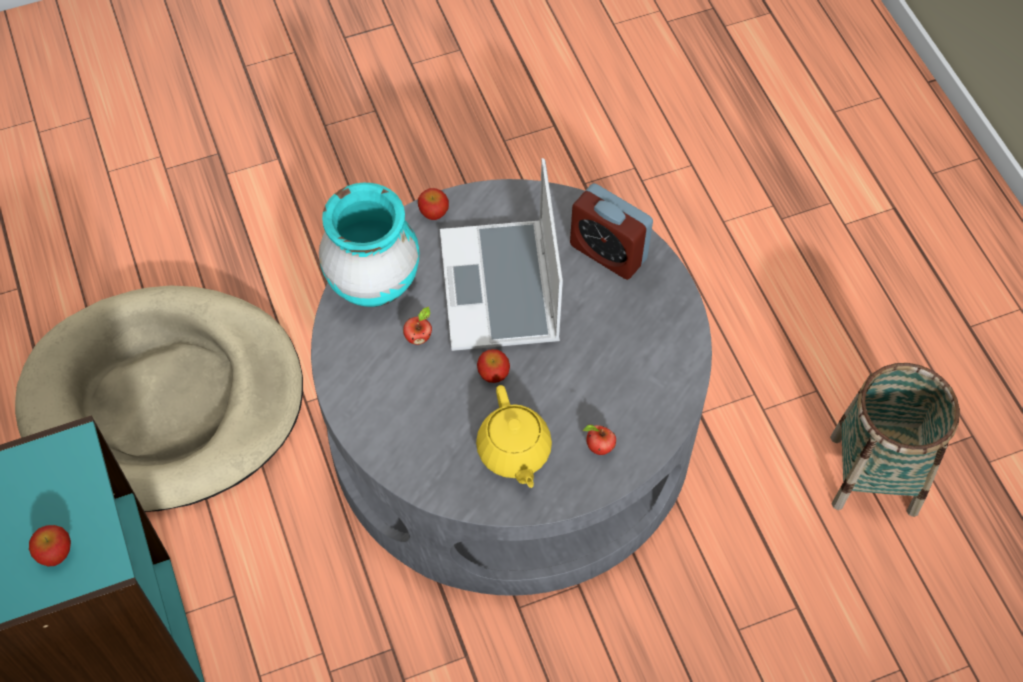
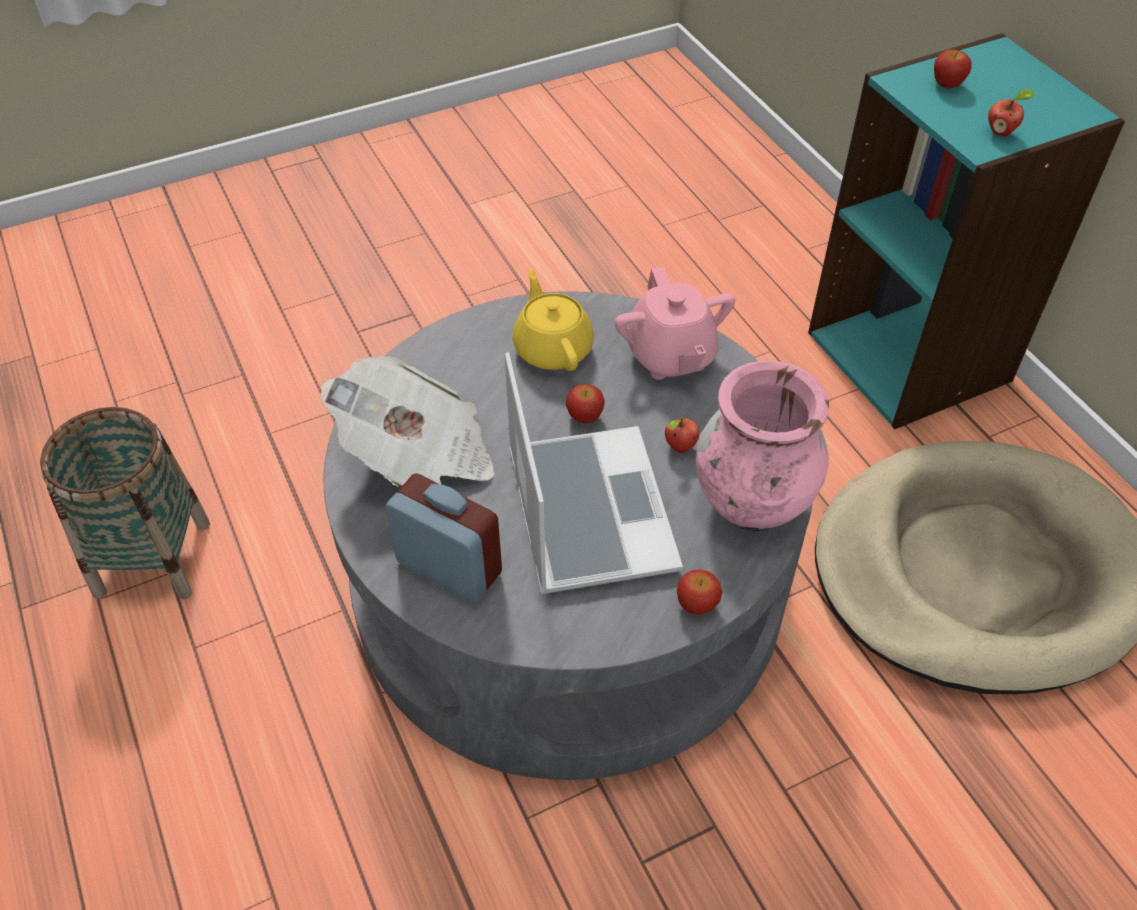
camera: 175 degrees right, 10 degrees down
turquoise vase [319,183,419,307] -> pink vase [696,360,829,531]
apple [583,424,616,455] -> apple moved to [988,89,1035,136]
none -> newspaper [321,356,495,487]
none -> pink teapot [615,267,735,380]

